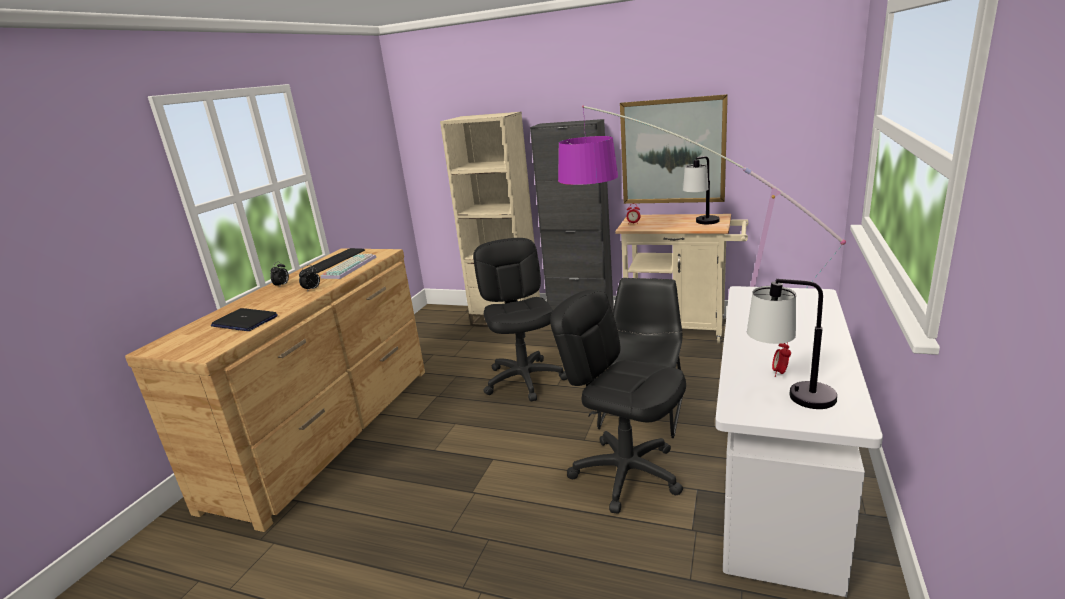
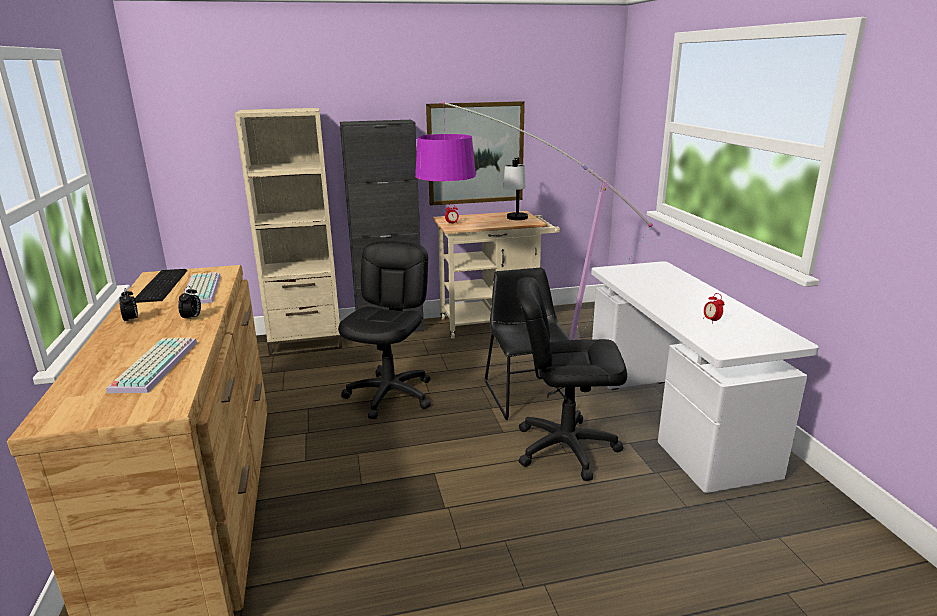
camera: 35 degrees left, 0 degrees up
laptop [211,308,278,331] -> keyboard [106,338,197,393]
black office chair [473,238,567,401] -> black office chair turned 60 degrees clockwise [338,241,431,419]
table lamp [747,279,837,409] -> none

